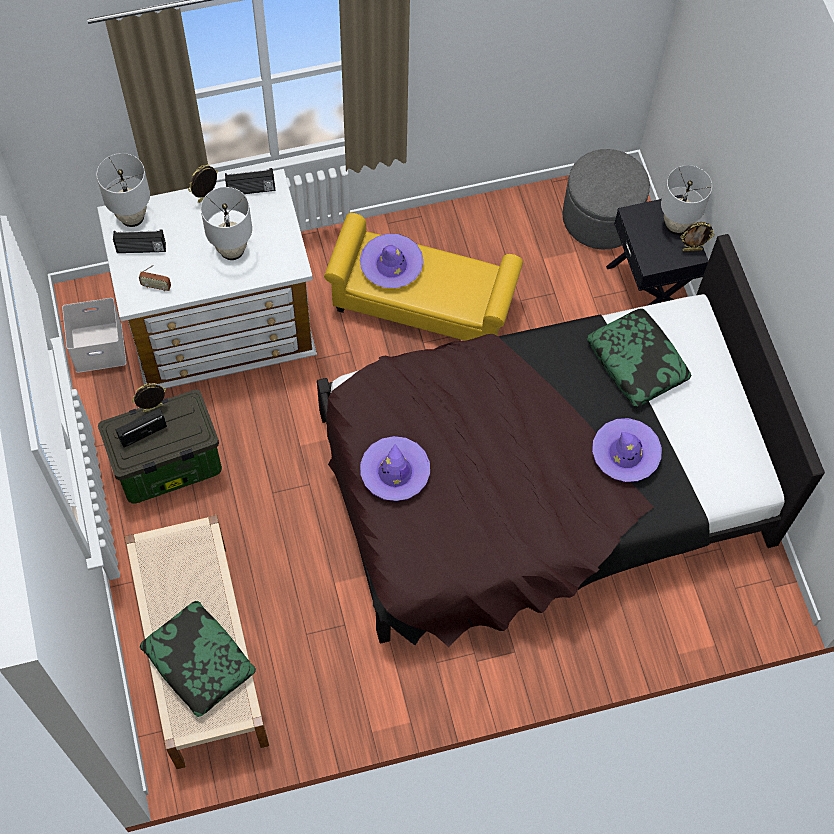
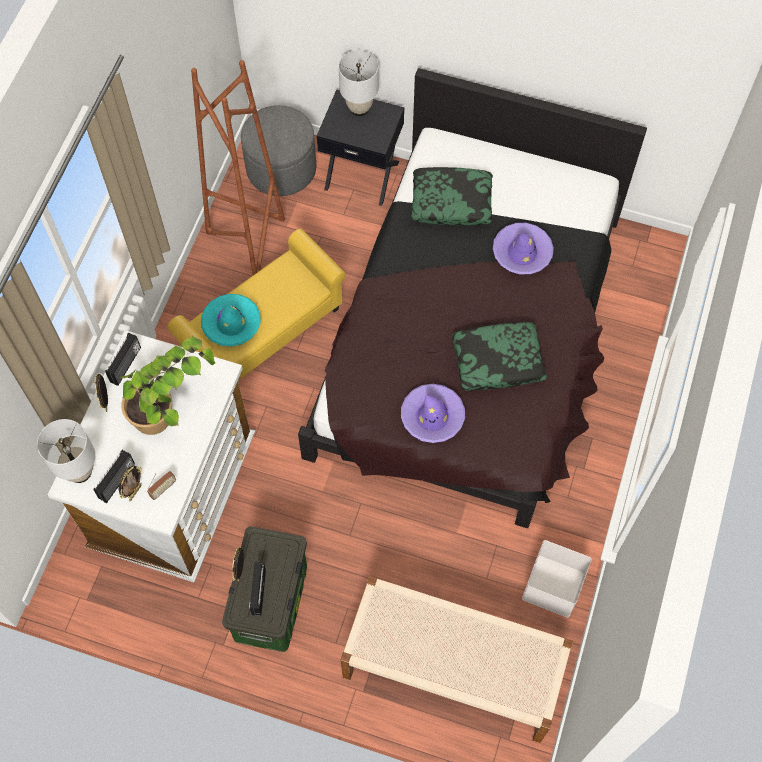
camera: 55 degrees left, 0 degrees up
white storage box [62,298,126,373] -> white storage box moved to [522,540,592,618]
pillow [140,601,256,717] -> pillow moved to [452,322,547,391]
white table lamp [201,187,252,260] -> potted plant [121,336,216,435]
purple hat [360,234,424,288] -> turquoise hat [201,294,261,347]
picture frame [680,222,715,251] -> picture frame moved to [119,466,142,502]
none -> brown clothes rack [191,60,285,275]

